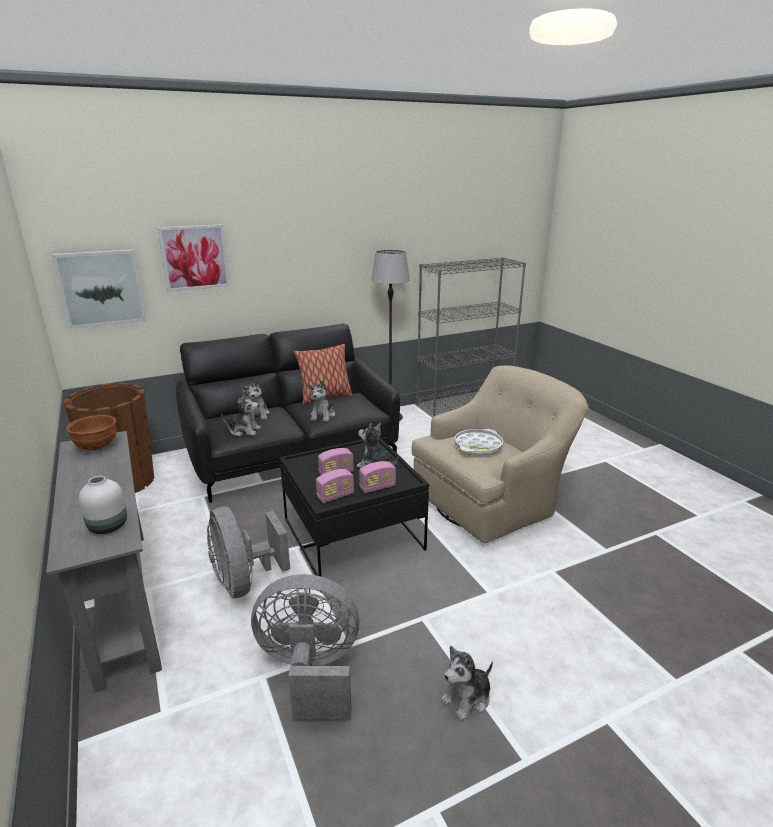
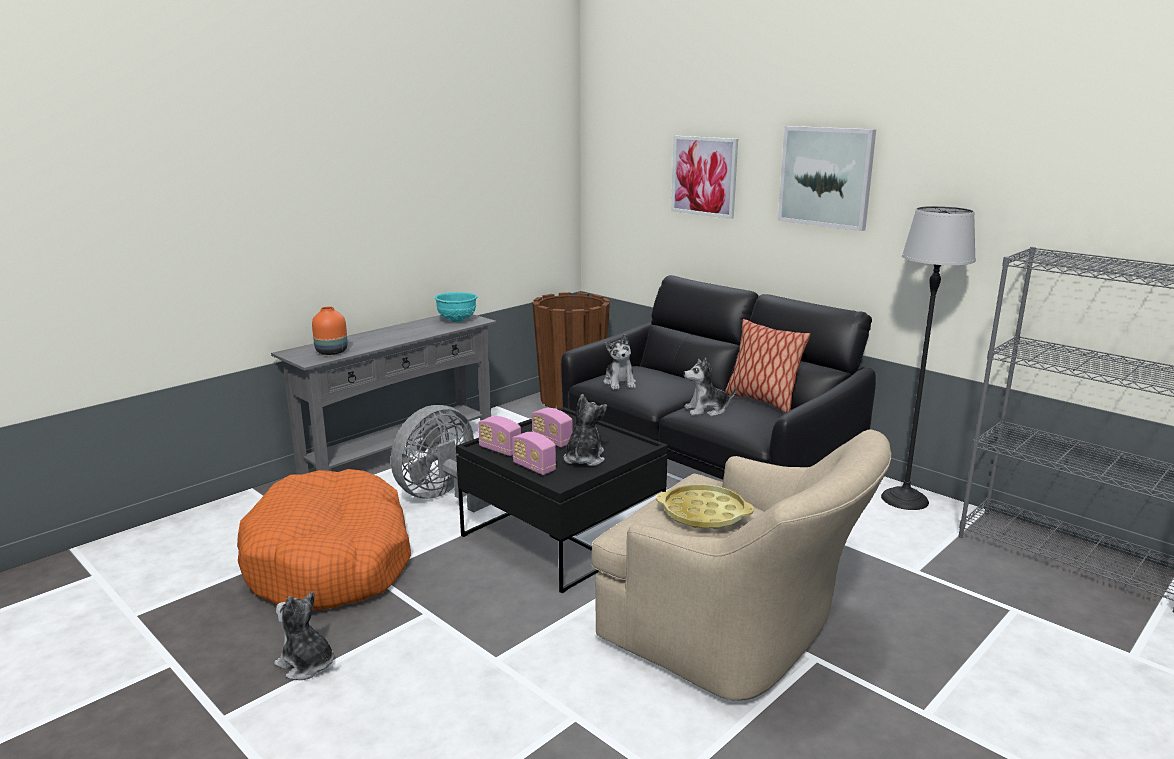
camera: 70 degrees right, 5 degrees down
picture [52,249,146,329] -> picture moved to [778,126,876,231]
brown bowl [66,415,117,451] -> turquoise bowl [435,292,477,322]
white vase [79,476,127,534] -> orange vase [312,306,348,355]
plush toy [241,379,270,420] -> none
grey fan [251,574,359,720] -> orange dog bed [237,469,411,610]
white tray [454,429,504,455] -> yellow tray [656,484,754,529]

